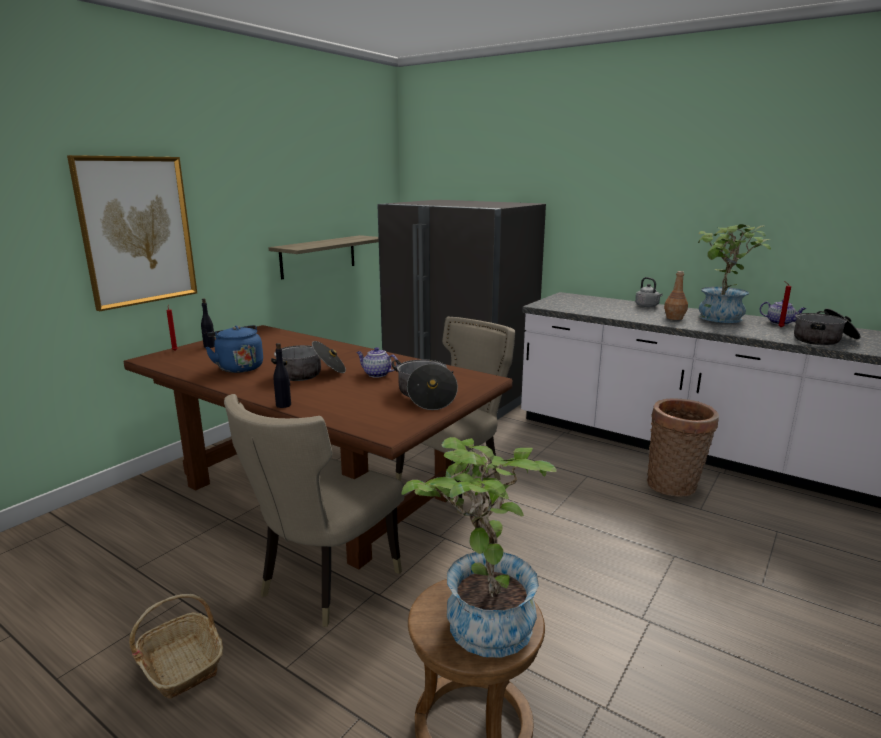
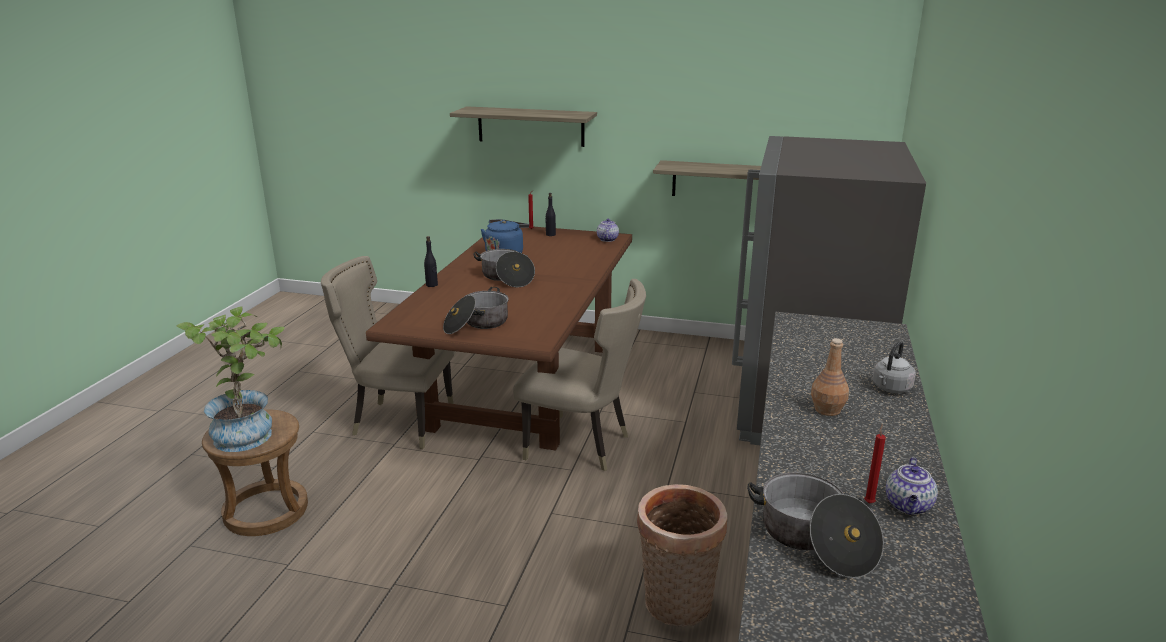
camera: 70 degrees right, 5 degrees up
picture [67,155,197,311] -> shelf [450,106,597,147]
basket [129,594,223,699] -> none
teapot [356,347,398,378] -> teapot moved to [597,219,619,242]
potted plant [698,224,771,323] -> none

